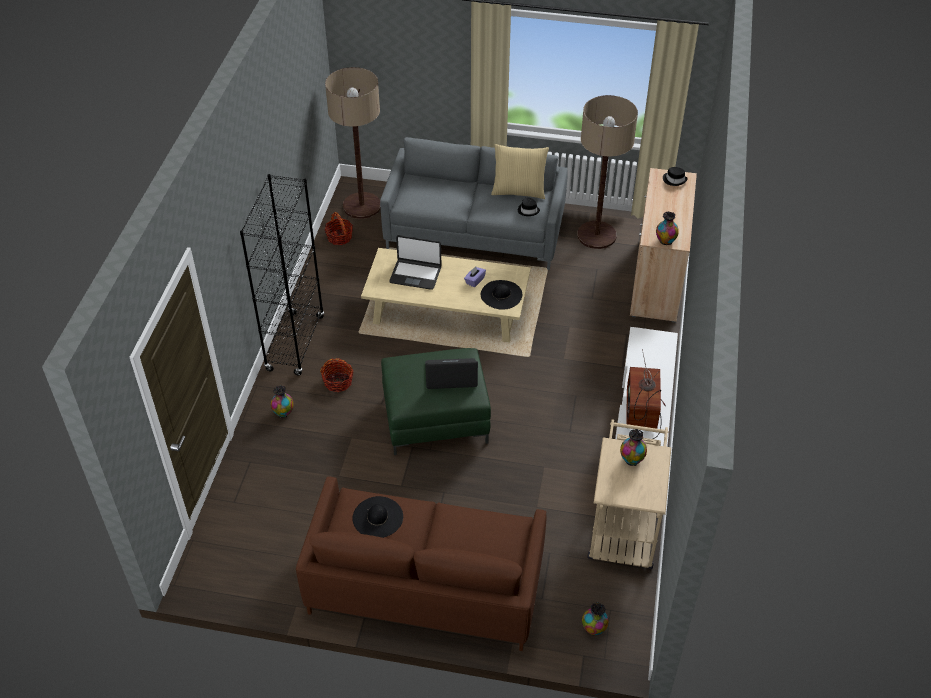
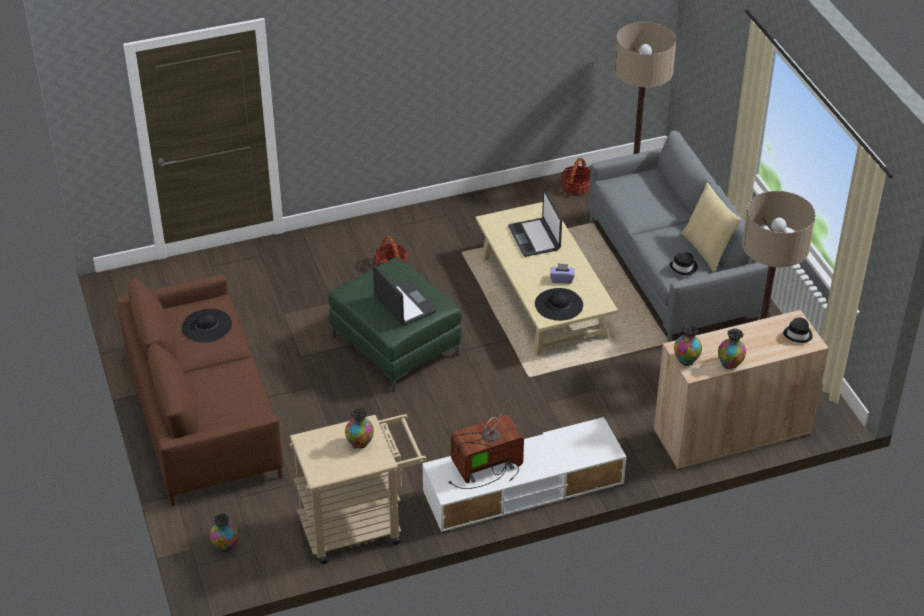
camera: 60 degrees right, 5 degrees down
black bookcase [240,174,324,375] -> none
vase [271,385,294,418] -> vase moved to [718,328,746,369]

